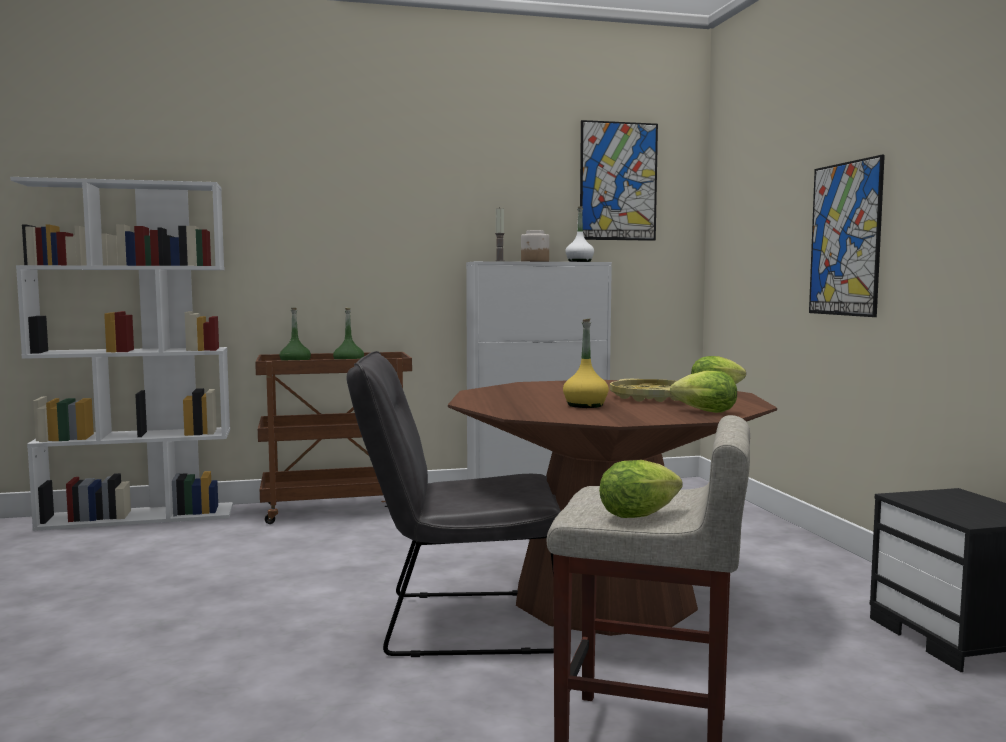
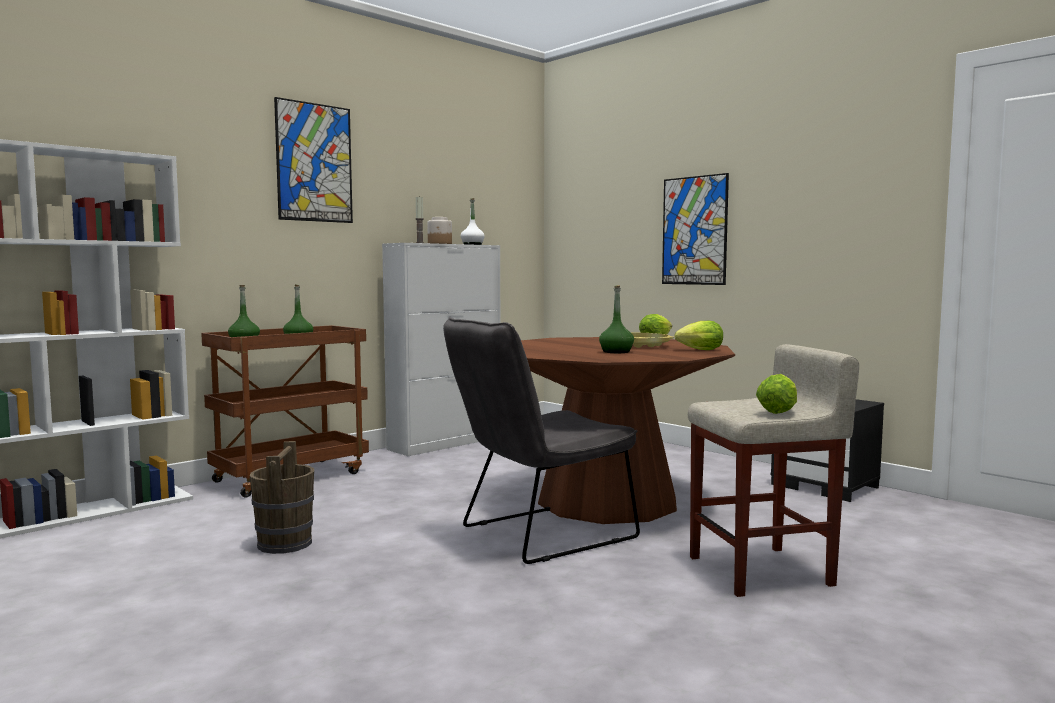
camera: 30 degrees left, 0 degrees up
yellow bottle [563,318,609,408] -> green bottle [599,285,634,353]
picture [580,120,658,241] -> picture moved to [274,97,353,223]
none -> brown bucket [250,441,314,554]

